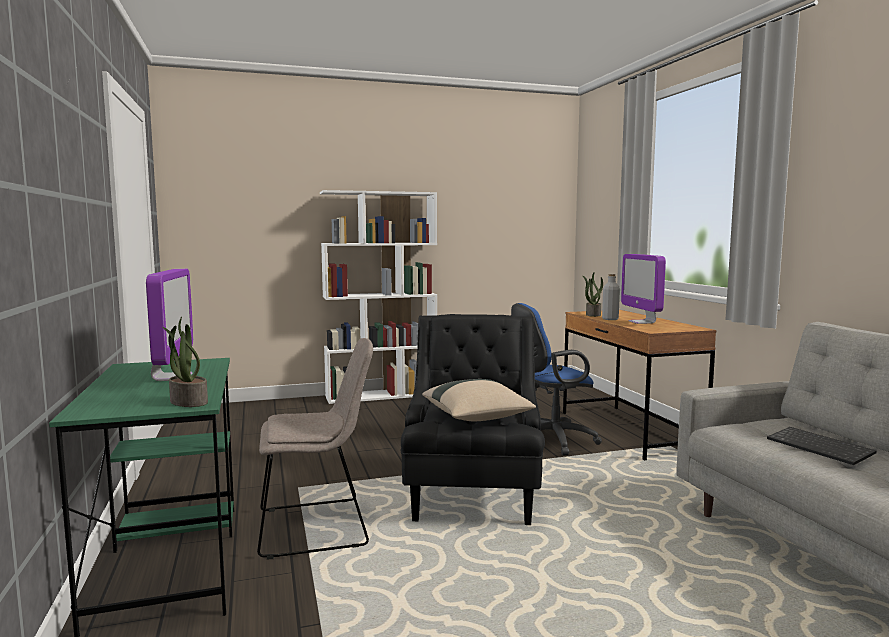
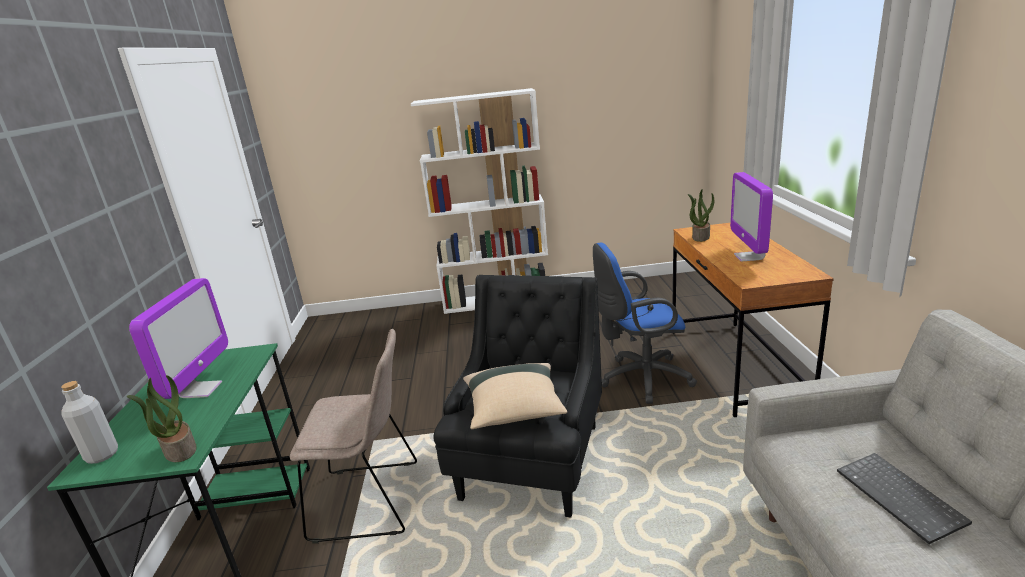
camera: 15 degrees right, 15 degrees up
grey bottle [602,274,620,320] -> grey bottle moved to [61,381,118,464]

